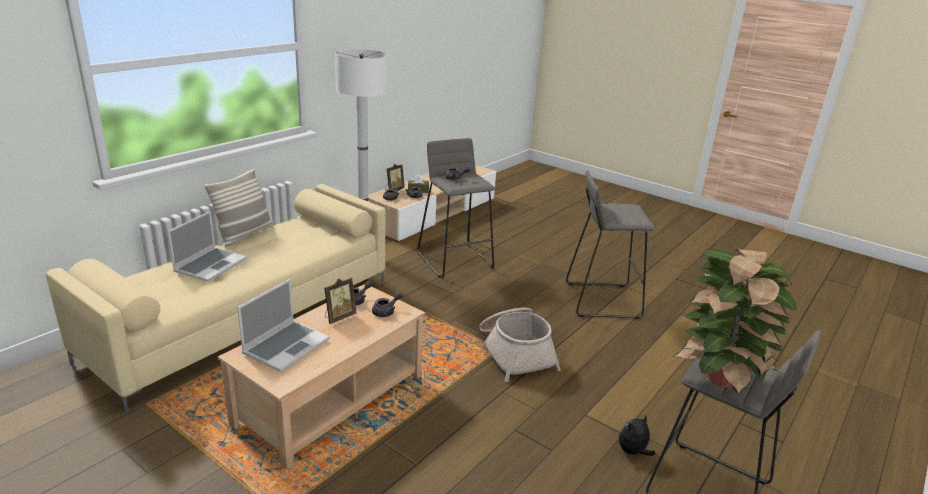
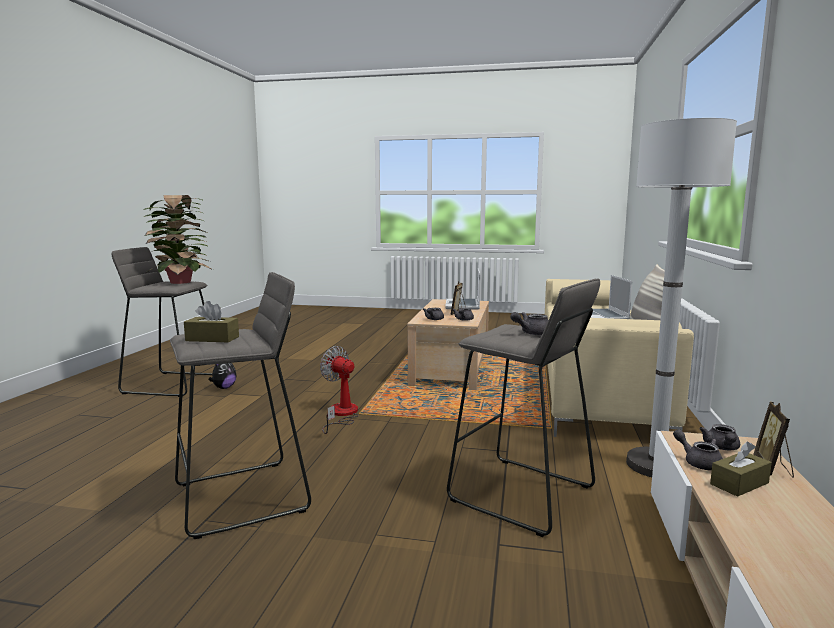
camera: 155 degrees right, 15 degrees down
basket [479,308,561,382] -> fan [320,346,359,434]
none -> brown tissue box [184,301,239,342]

